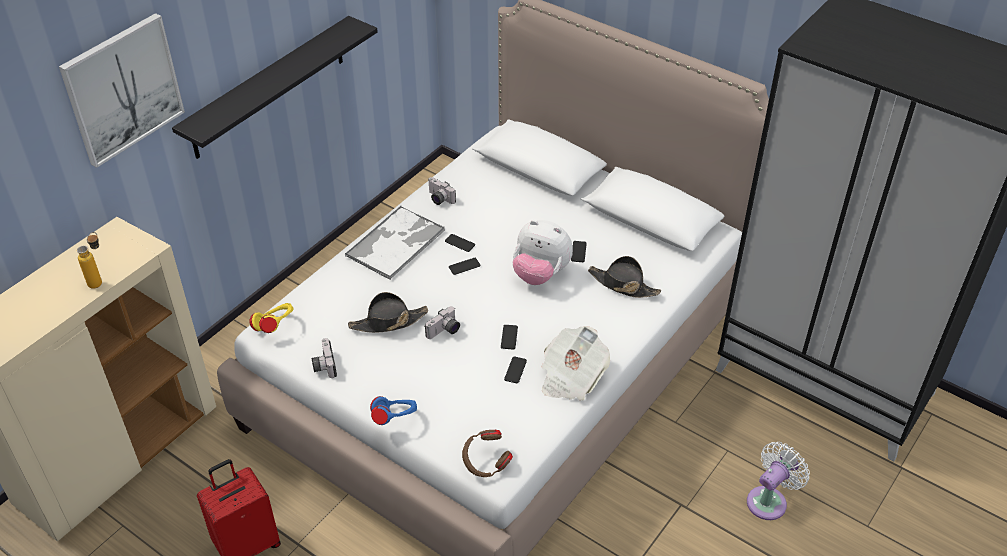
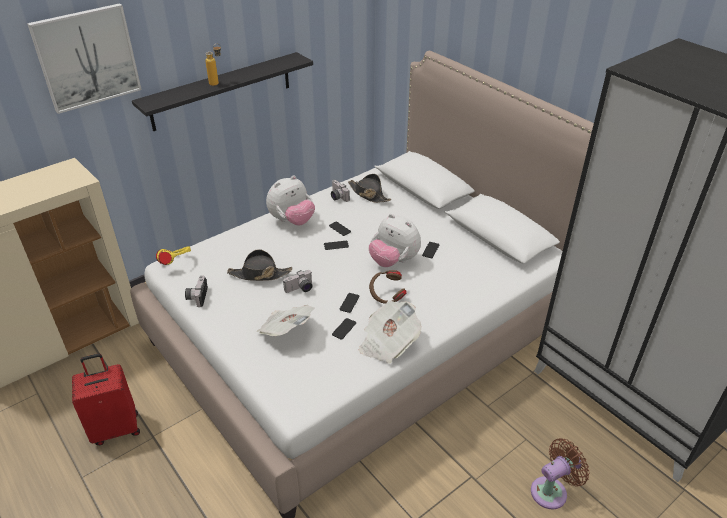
camera: 15 degrees right, 5 degrees down
bottle [77,232,102,289] -> bottle moved to [205,46,221,86]
tray [345,206,445,280] -> plush toy [266,175,315,225]
blue headphones [370,396,417,425] -> none
brown headphones [462,430,513,477] -> brown headphones moved to [369,270,407,304]
black hat [588,256,661,298] -> black hat moved to [348,174,391,203]
white fan [747,442,810,520] -> brown fan [531,438,590,509]
none -> newspaper [256,305,315,336]

